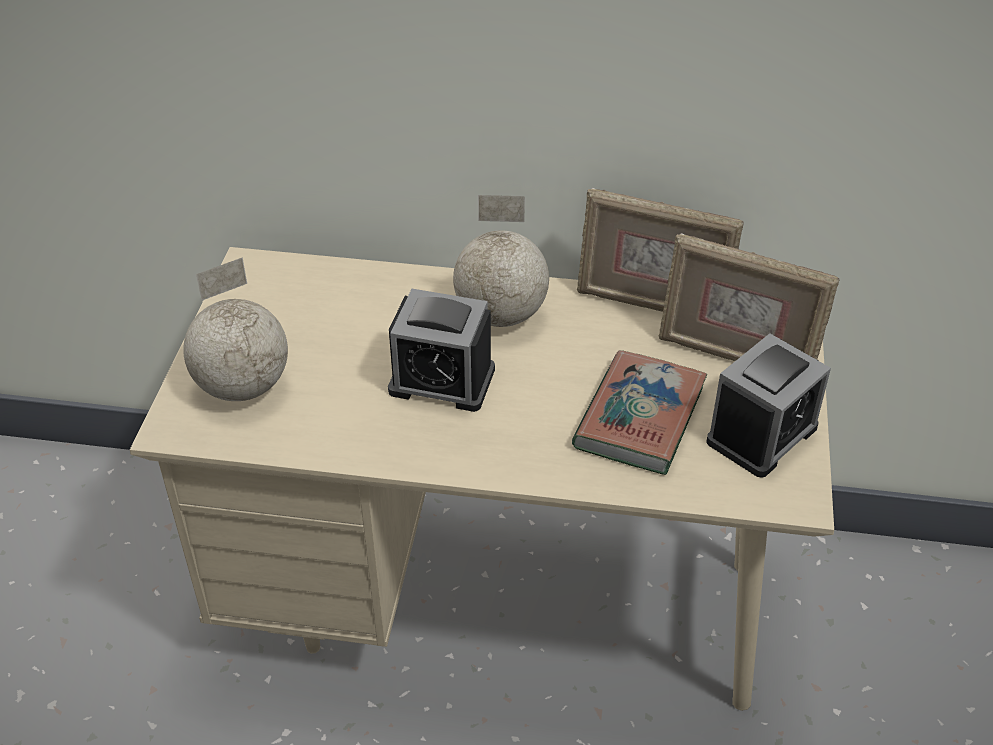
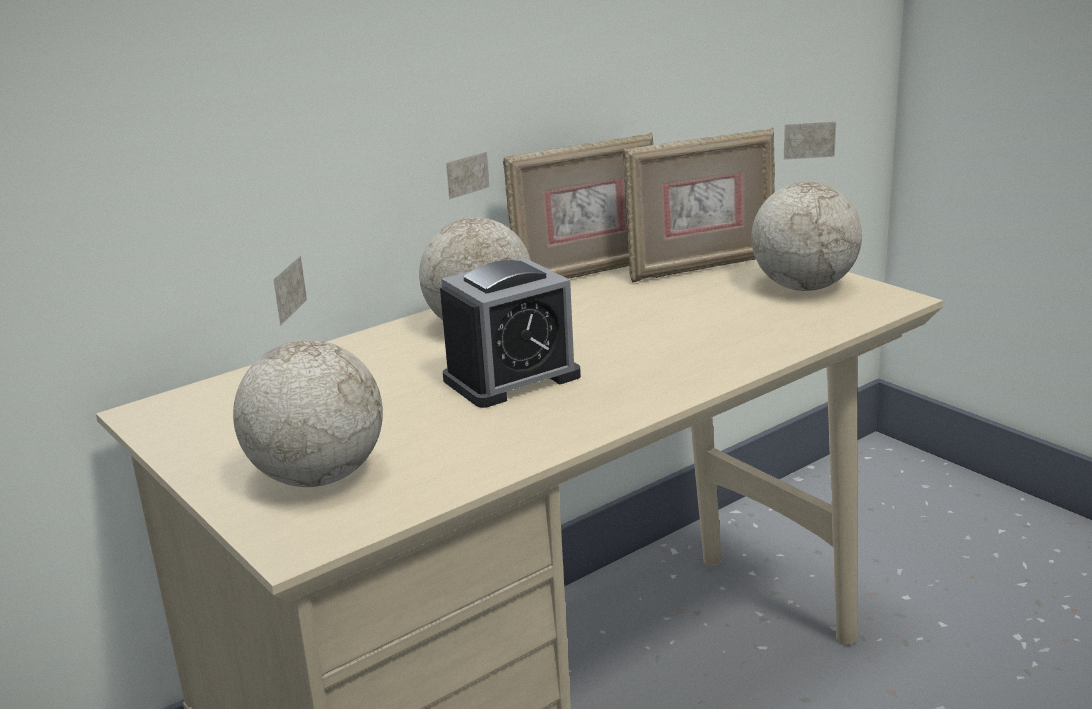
camera: 45 degrees left, 20 degrees down
book [572,350,707,475] -> none
alarm clock [706,333,831,478] -> globe [751,122,862,291]

